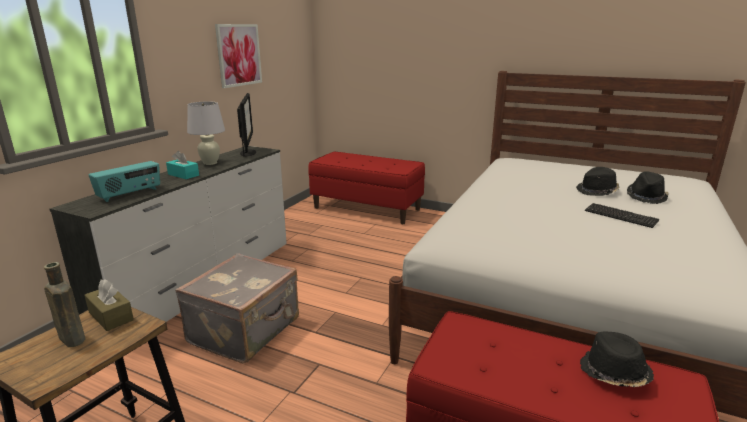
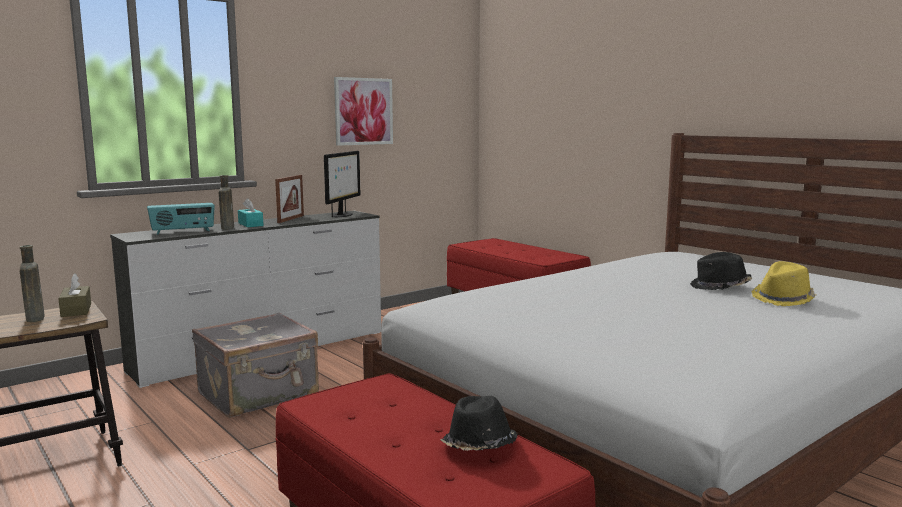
camera: 25 degrees right, 10 degrees down
white table lamp [187,101,225,165] -> picture frame [275,175,304,223]
keyboard [585,203,660,228] -> none
black hat [627,171,669,204] -> yellow hat [751,261,817,306]
none -> brown bottle [219,175,234,229]

